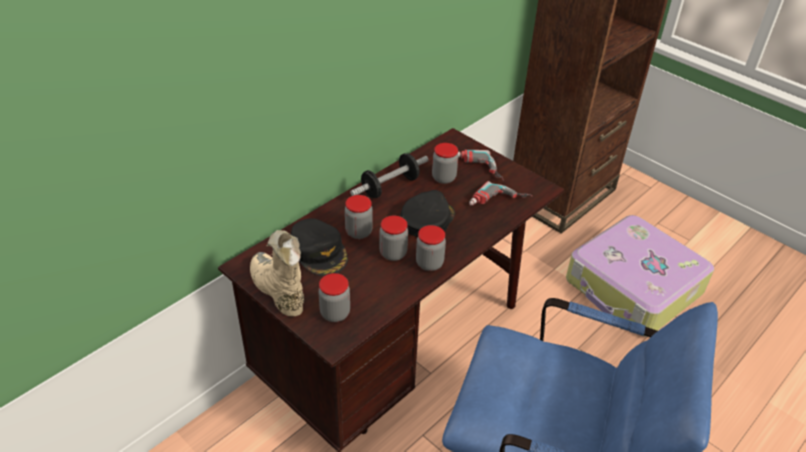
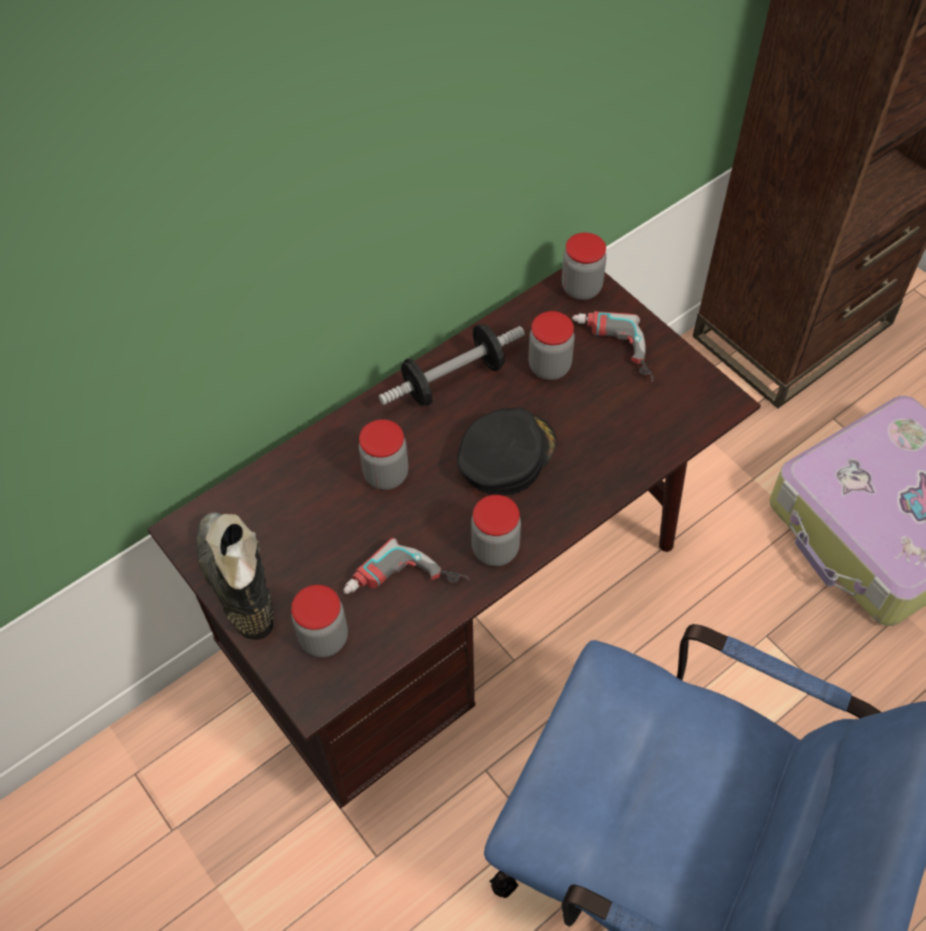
camera: 10 degrees right, 15 degrees up
beige boot [250,230,304,316] -> black boot [196,512,273,640]
black cap [291,218,348,276] -> none
jar [379,216,408,261] -> jar moved to [562,233,606,300]
power drill [469,181,532,205] -> power drill moved to [343,538,470,594]

